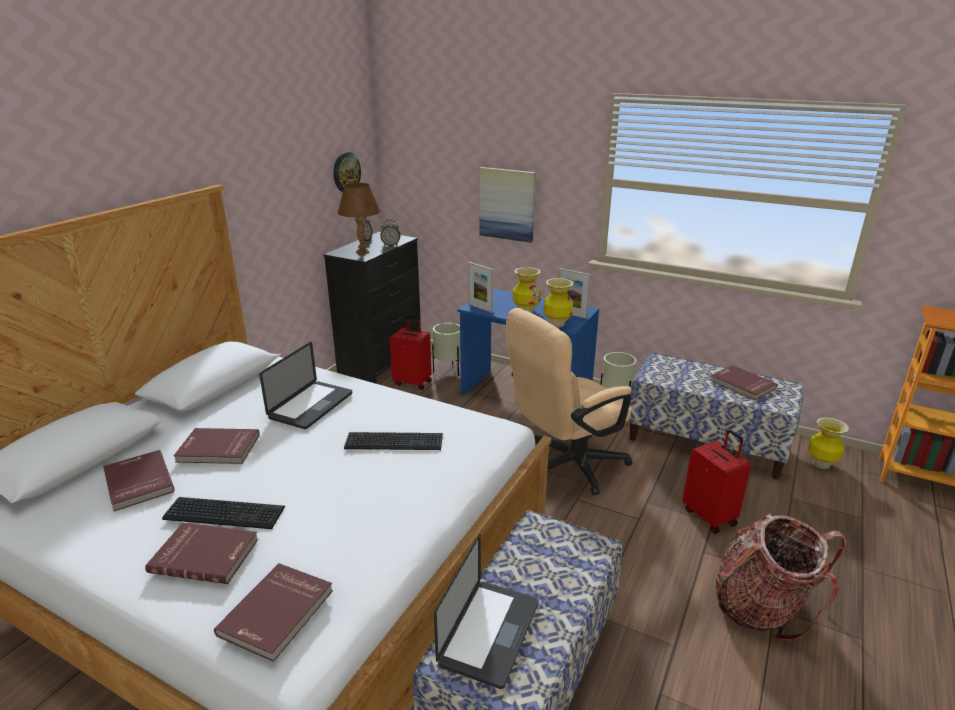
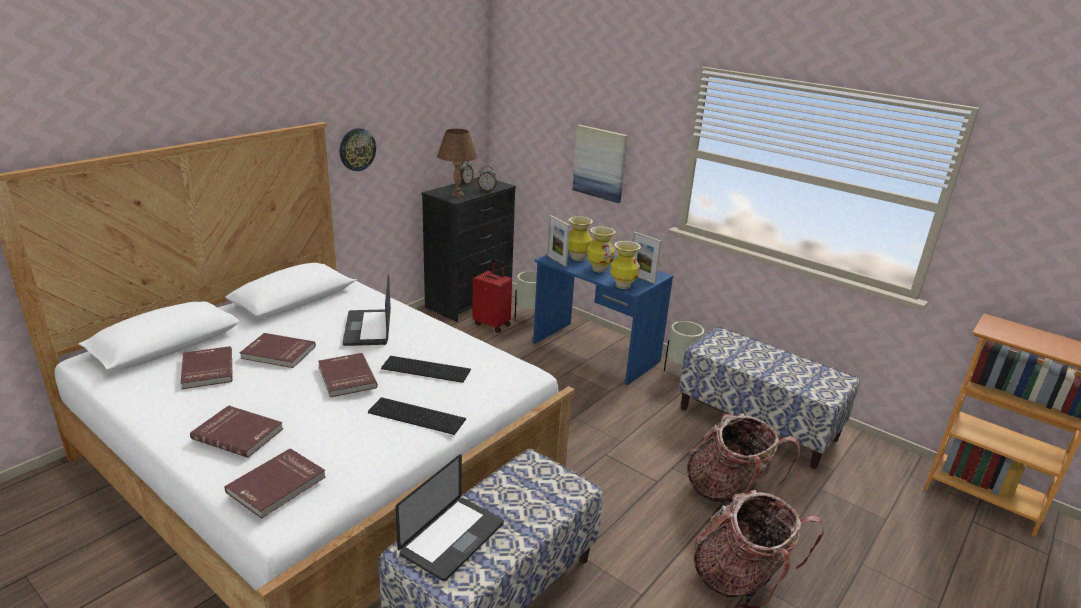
camera: 10 degrees right, 0 degrees up
keyboard [162,497,285,529] -> keyboard moved to [368,397,466,435]
laptop [259,342,352,429] -> laptop turned 135 degrees clockwise [343,274,391,346]
wall clock [333,152,361,192] -> wall clock moved to [340,128,376,171]
beige office chair [506,308,632,495] -> none
red suitcase [683,429,751,534] -> backpack [687,413,800,505]
red book [710,365,777,400] -> red book moved to [318,353,378,398]
vase [808,417,849,469] -> vase moved to [568,216,593,261]

